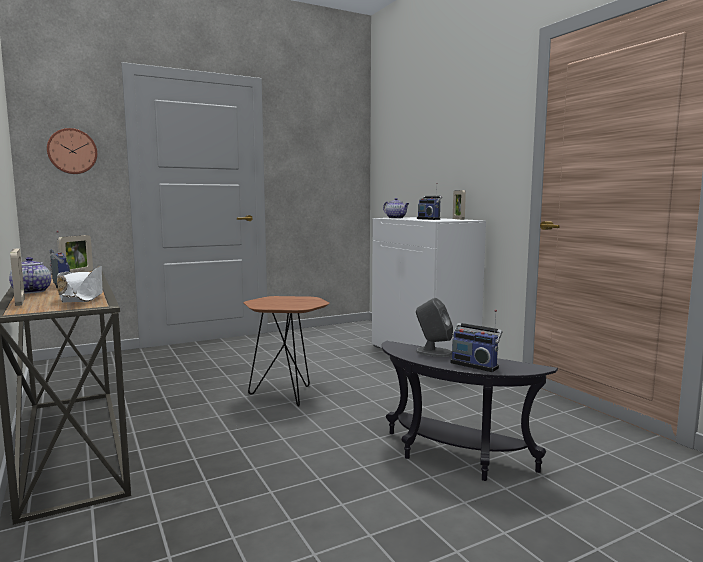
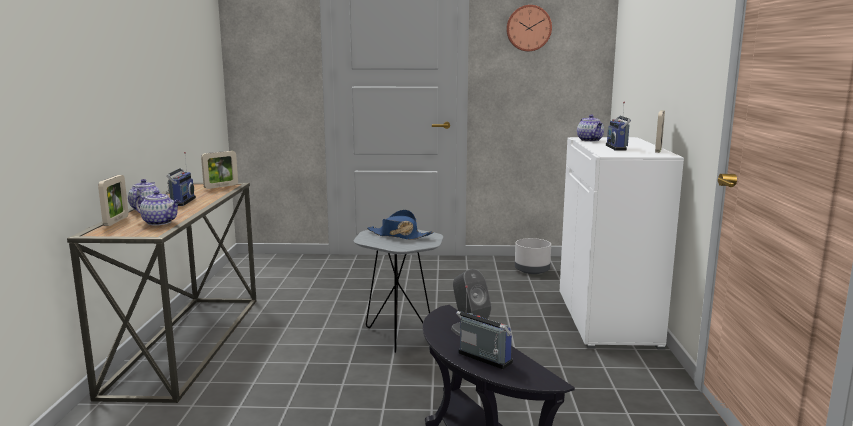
camera: 30 degrees right, 5 degrees up
wall clock [47,128,97,174] -> wall clock moved to [506,5,552,51]
white hat [57,266,103,302] -> teapot [135,190,180,225]
brown side table [244,296,330,407] -> grey side table [353,229,443,353]
radio [450,309,502,372] -> radio turned 150 degrees clockwise [456,285,513,369]
none -> blue hat [367,210,434,240]
none -> grey planter [515,238,551,274]

